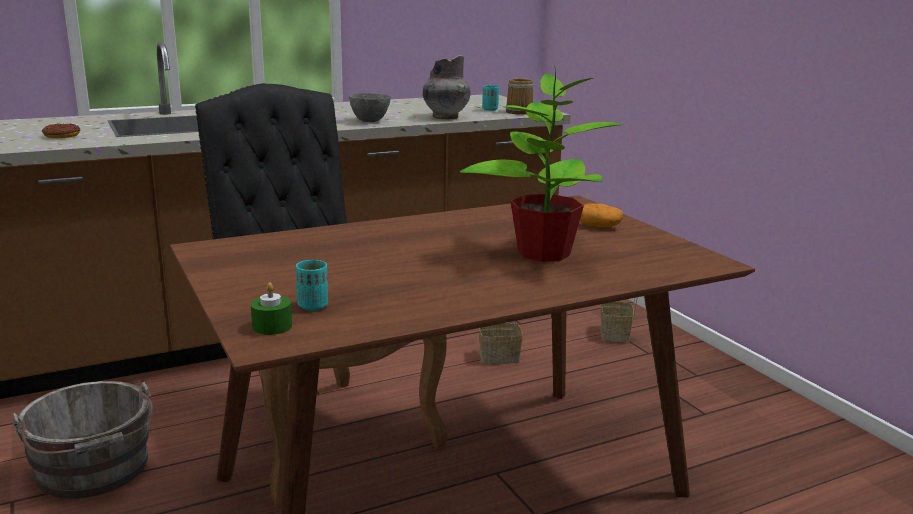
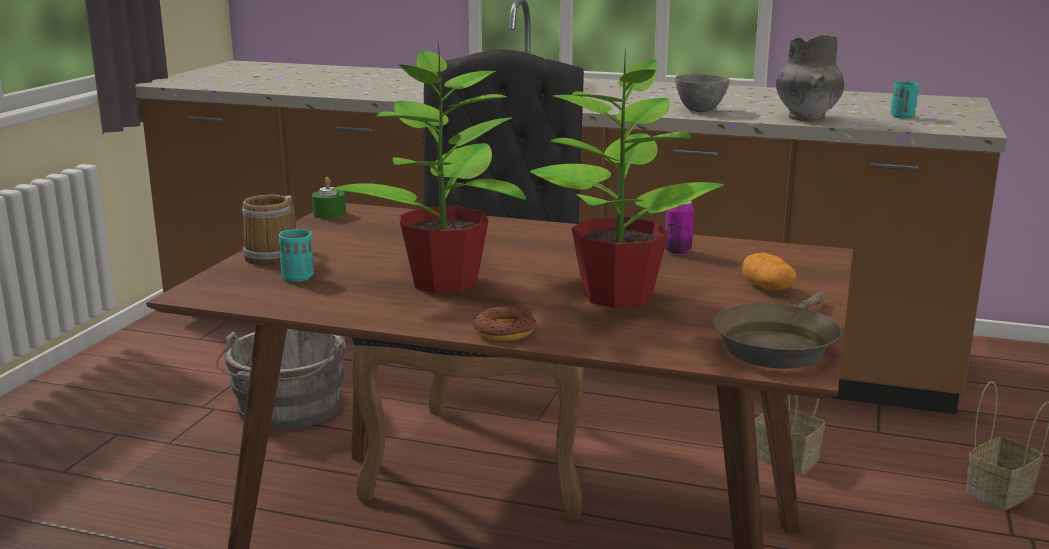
camera: 45 degrees right, 0 degrees up
donut [42,123,80,138] -> donut moved to [473,306,537,341]
green candle [251,283,292,335] -> green candle moved to [312,177,346,219]
mug [506,78,533,115] -> mug moved to [242,194,296,265]
none -> potted plant [331,45,526,293]
none -> can [665,201,694,255]
none -> brown frying pan [713,292,841,369]

